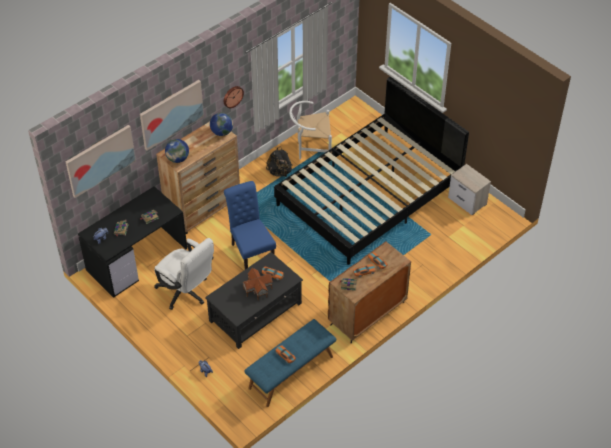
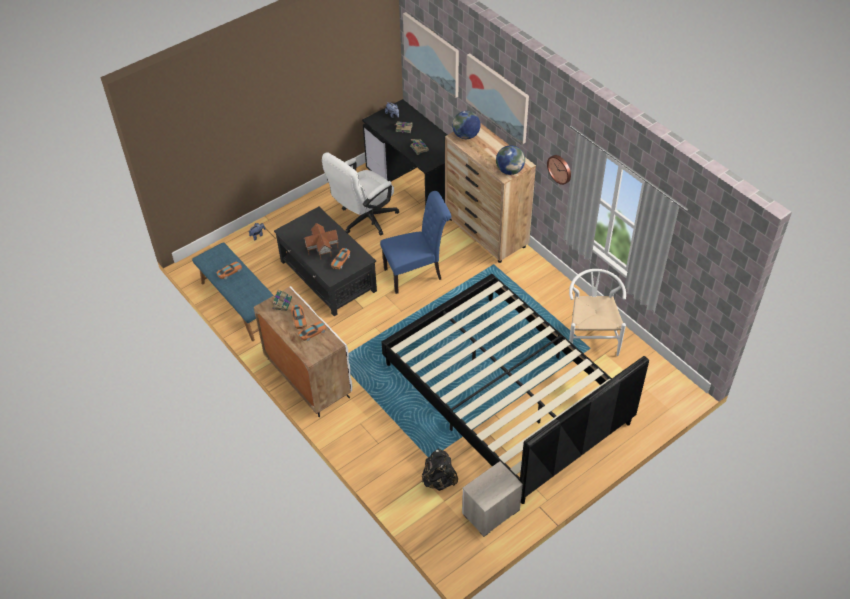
camera: 95 degrees right, 0 degrees up
black backpack [266,147,293,177] -> black backpack moved to [422,449,458,491]
brown cabinet [328,241,411,343] -> white cabinet [254,286,352,417]

